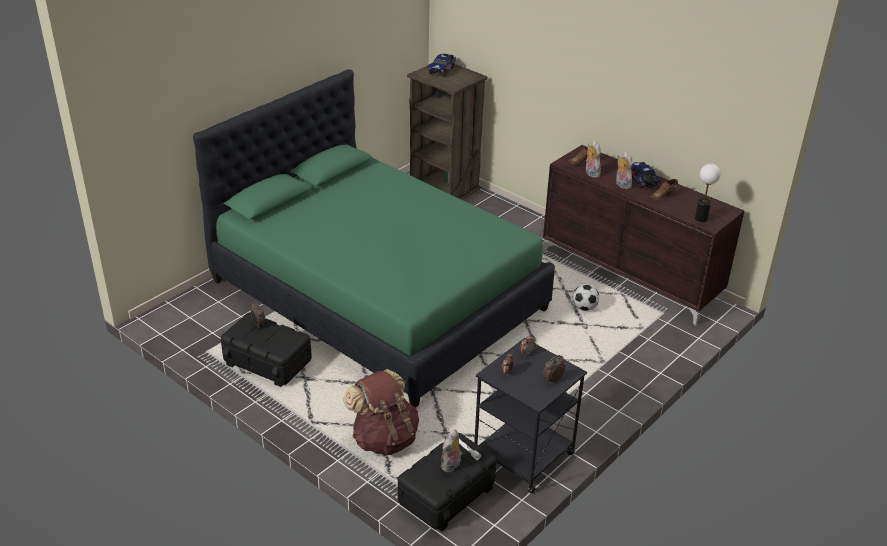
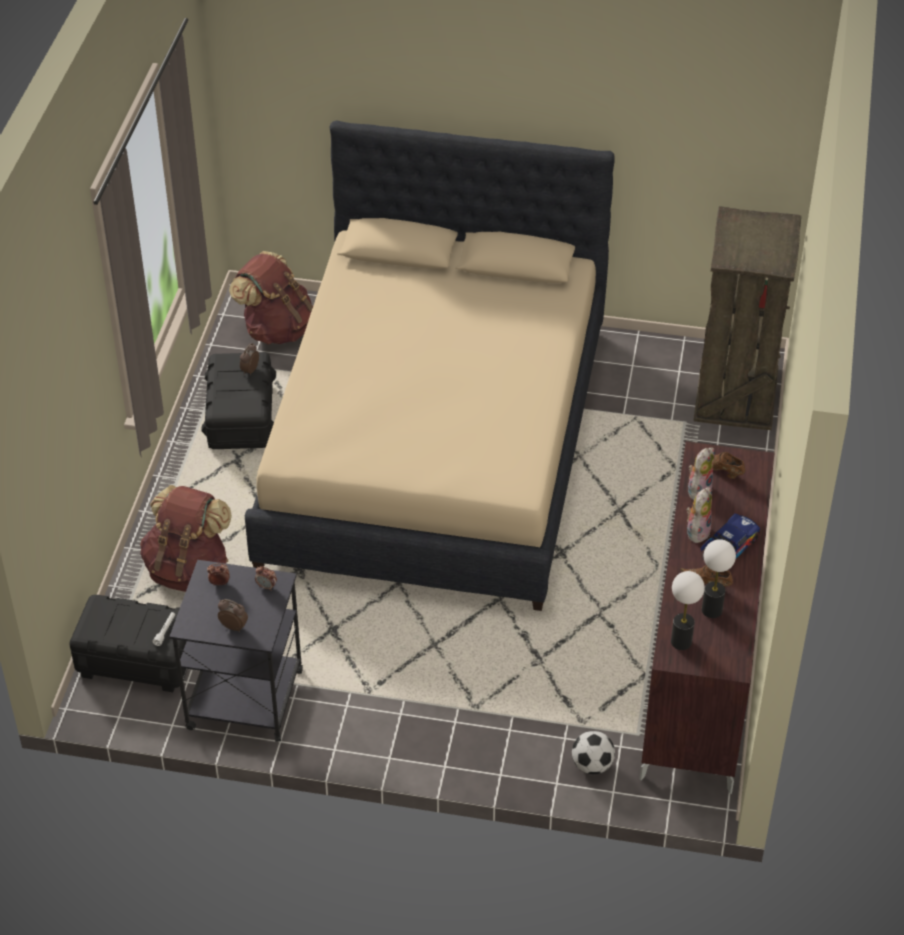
camera: 60 degrees right, 10 degrees up
green bed [193,69,555,408] -> beige bed [245,120,615,611]
toy truck [428,54,456,77] -> none
plush toy [441,429,462,472] -> none
football [573,284,599,311] -> football moved to [572,731,615,774]
none -> brown backpack [229,251,313,344]
none -> table lamp [702,539,736,618]

